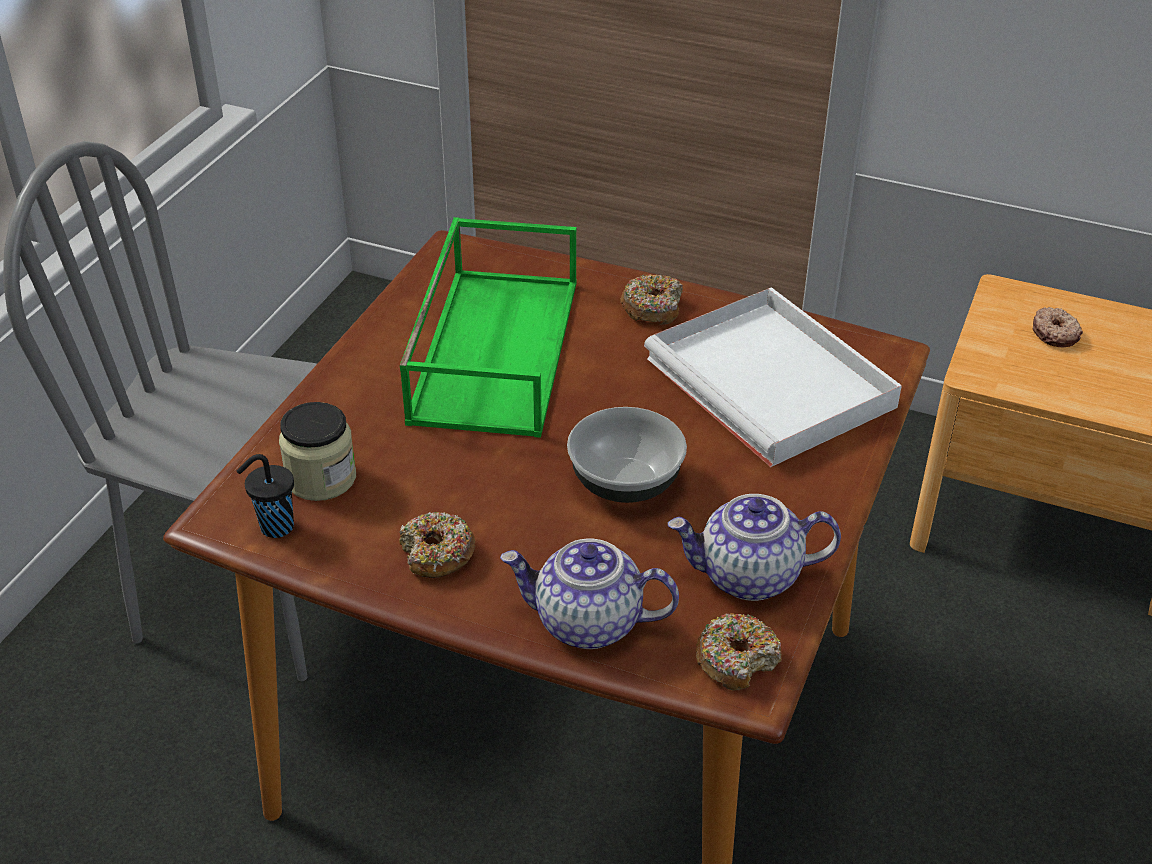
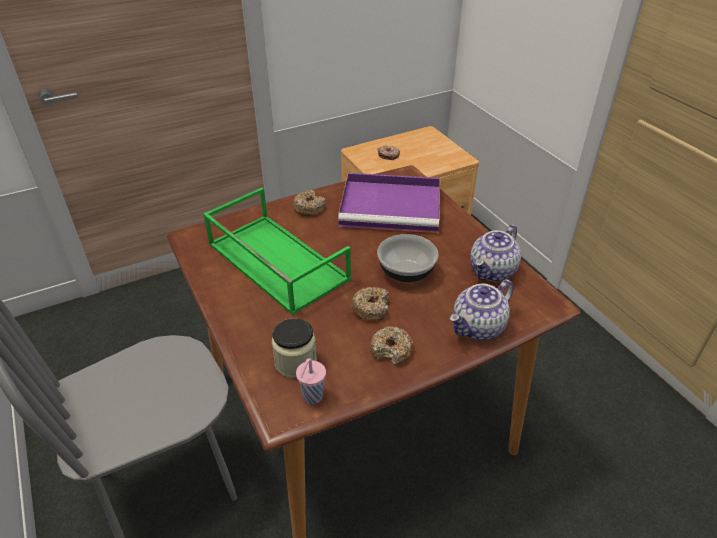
camera: 50 degrees left, 0 degrees up
black cup [237,454,294,538] -> pink cup [296,358,326,404]
white tray [644,287,902,467] -> purple tray [338,173,440,233]
donut [696,613,782,691] -> donut moved to [351,287,389,320]

